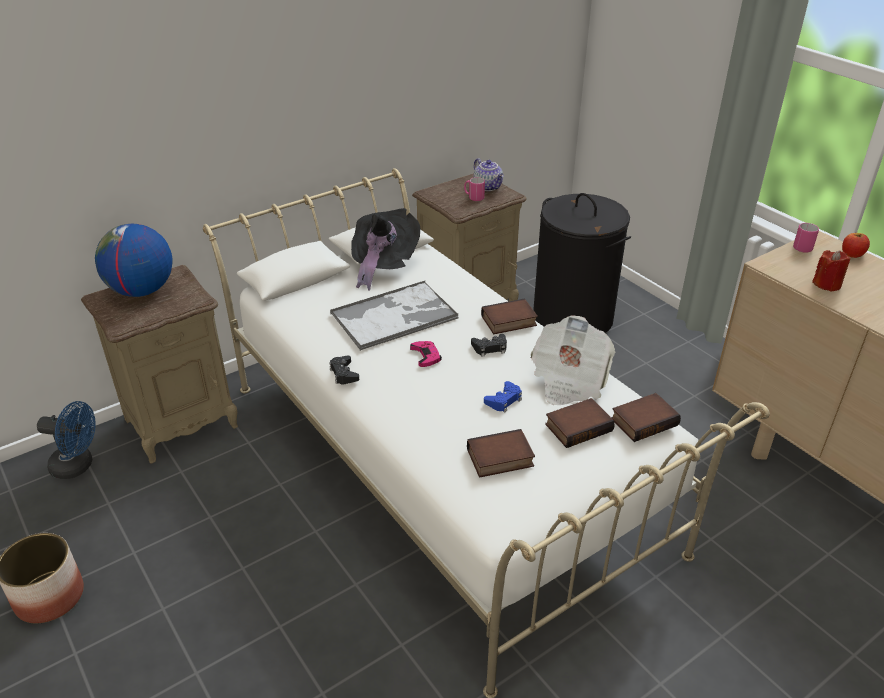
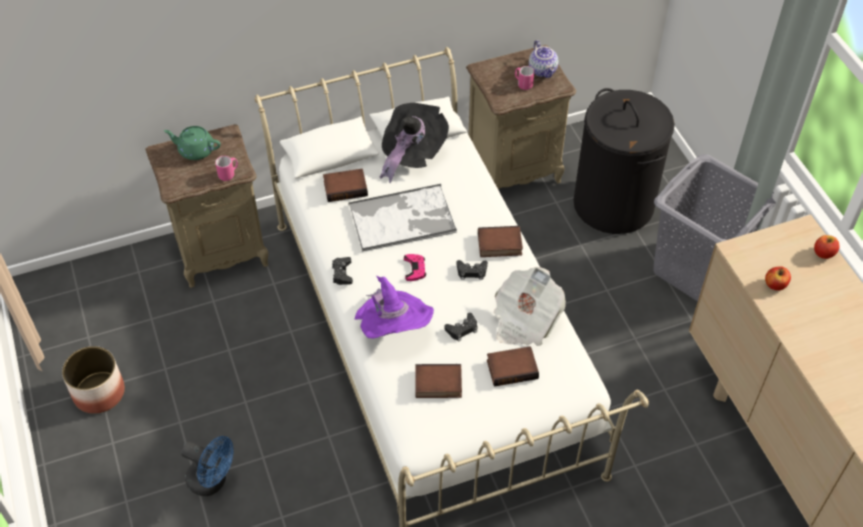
camera: 15 degrees right, 15 degrees up
blue fan [37,401,96,479] -> blue fan moved to [181,436,234,496]
globe [95,224,173,297] -> green teapot [164,126,221,160]
blue game controller [484,381,522,412] -> black game controller [445,313,477,342]
book [611,393,681,442] -> book moved to [323,169,368,202]
pink mug [793,223,819,253] -> pink mug moved to [215,156,238,181]
red candle [812,250,850,291] -> apple [765,266,791,290]
none -> purple hat [355,275,434,338]
none -> grey laundry basket [653,154,776,301]

